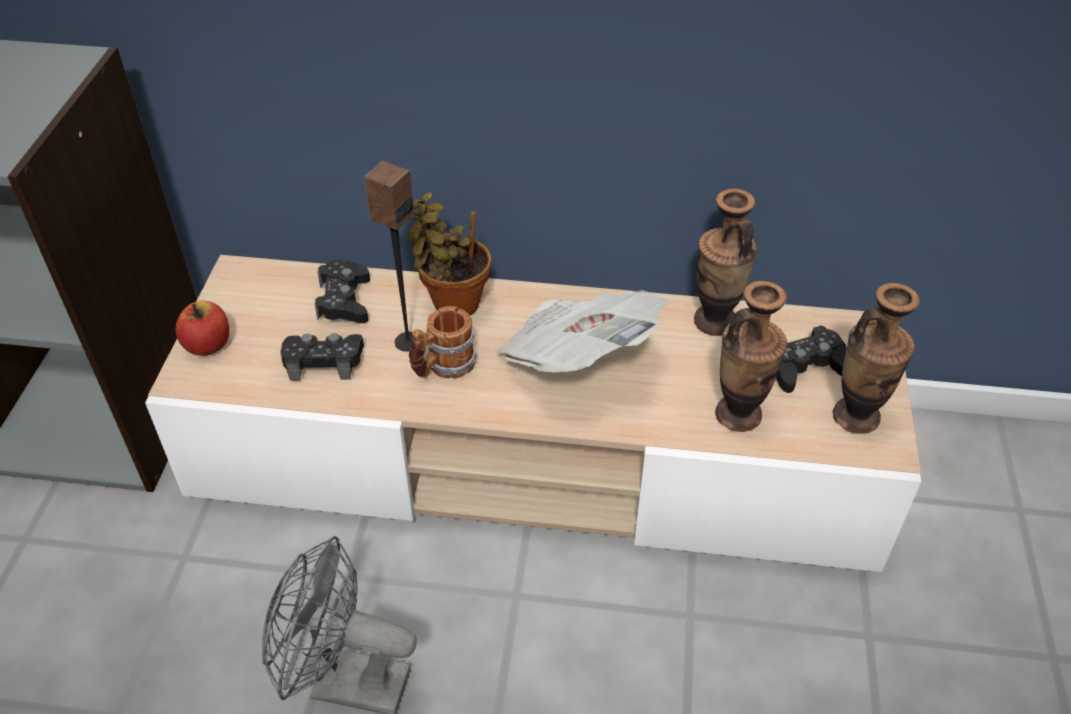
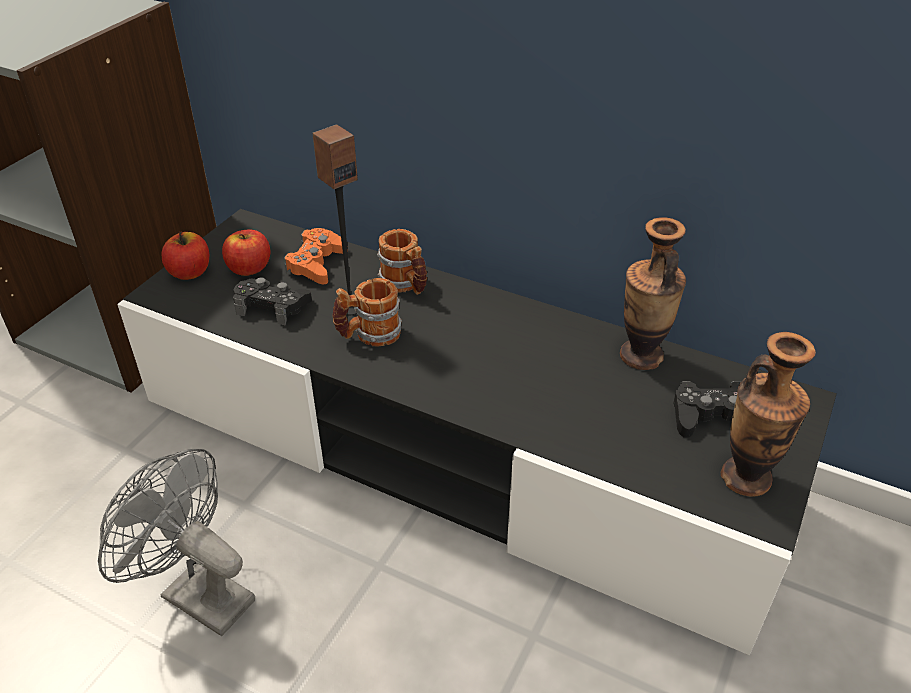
camera: 20 degrees right, 5 degrees down
beige tv stand [145,255,921,572] -> black tv stand [117,209,837,655]
black game controller [315,260,370,323] -> orange game controller [284,228,348,284]
potted plant [408,192,491,316] -> mug [377,229,427,295]
newspaper [496,290,670,373] -> none
vase [715,281,787,432] -> none
none -> apple [222,229,270,276]

